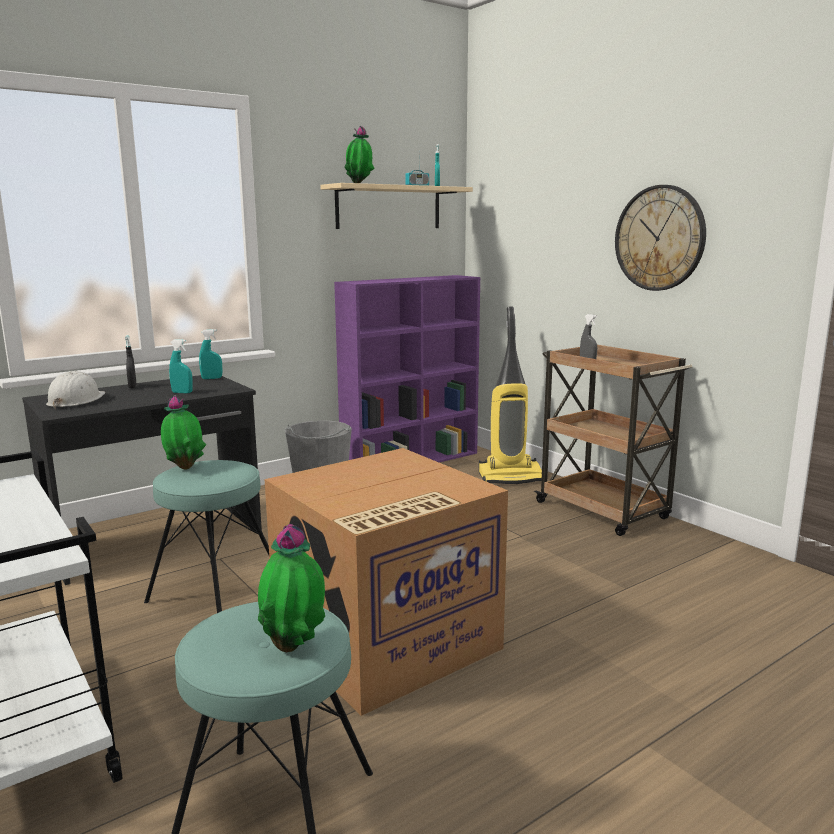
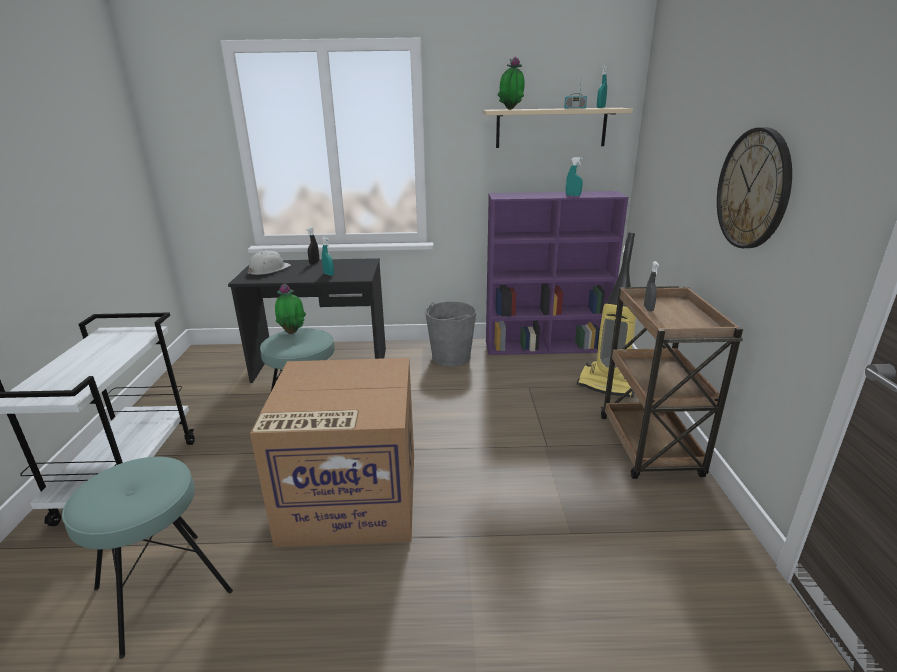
camera: 35 degrees right, 10 degrees up
turquoise spray bottle [199,329,222,379] -> turquoise spray bottle moved to [566,157,583,196]
potted plant [258,524,325,652] -> none

